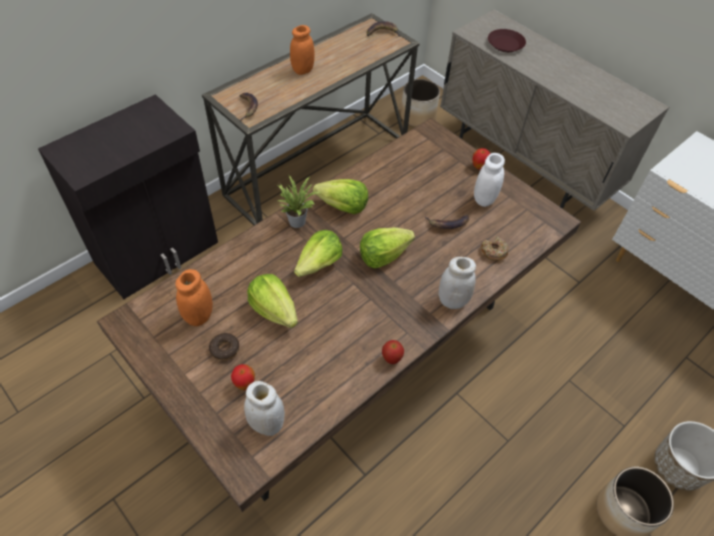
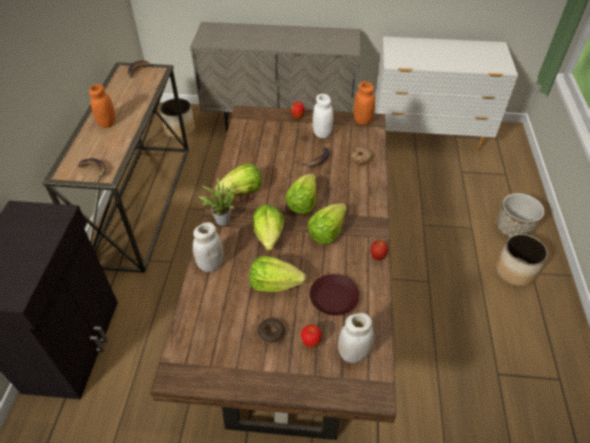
camera: 40 degrees left, 5 degrees down
orange jar [175,269,213,327] -> orange jar moved to [354,81,375,125]
white jar [439,257,476,309] -> white jar moved to [193,222,224,272]
brown plate [488,29,526,52] -> brown plate moved to [310,274,359,316]
none -> lettuce [308,203,347,245]

